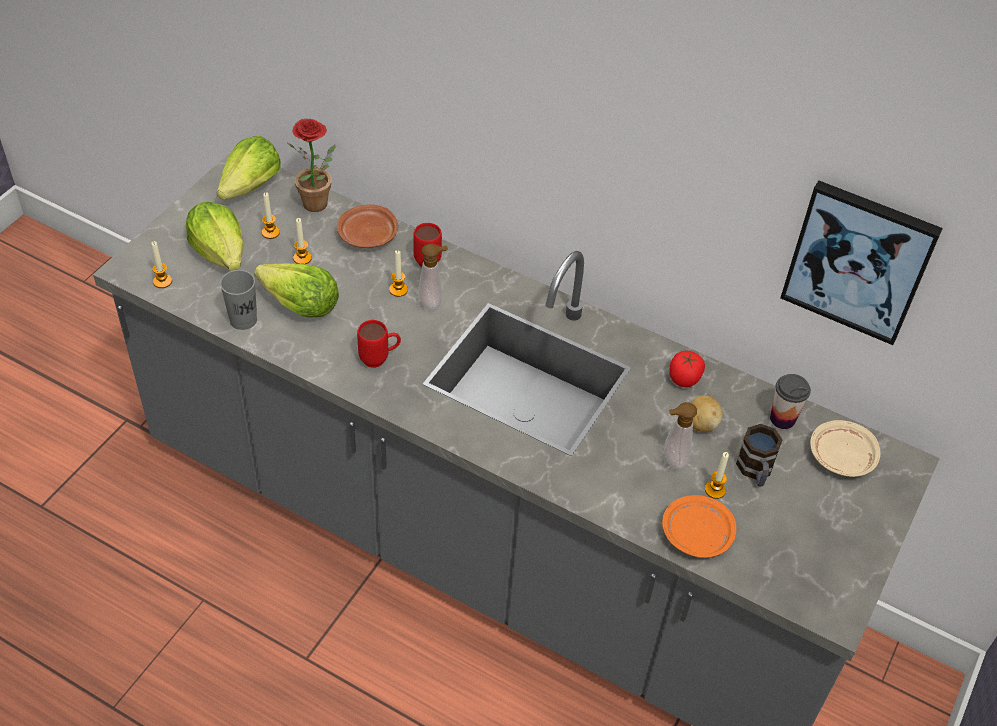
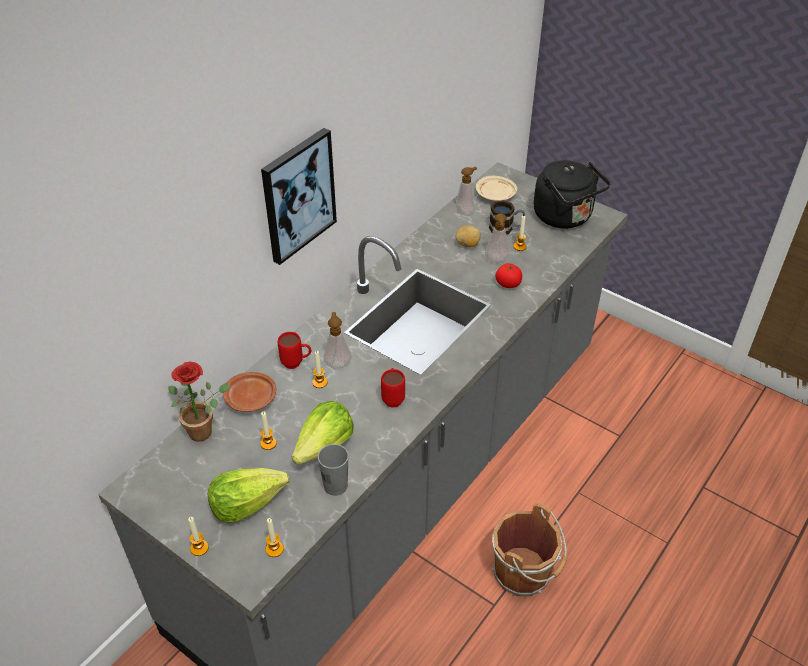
camera: 80 degrees left, 5 degrees down
lettuce [217,136,281,200] -> none
candle [262,192,280,239] -> candle moved to [188,517,209,556]
orange plate [662,495,736,558] -> none
tomato [669,351,705,387] -> tomato moved to [496,263,522,288]
cup [770,374,811,429] -> soap dispenser [456,167,477,216]
picture [781,180,943,345] -> picture moved to [261,128,337,265]
none -> brown bucket [492,503,568,596]
none -> black kettle [534,160,611,228]

